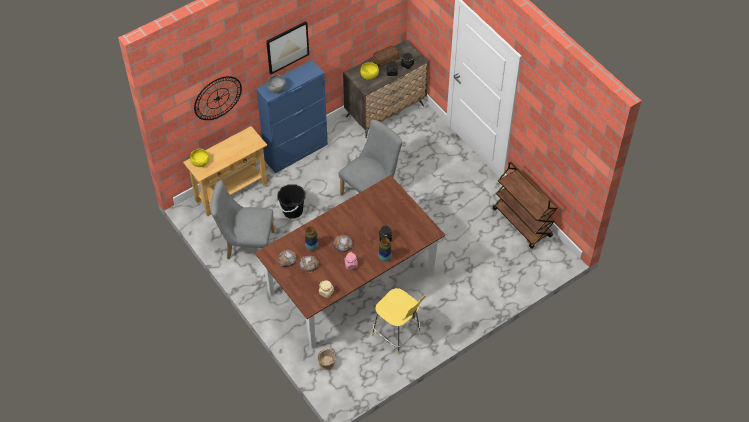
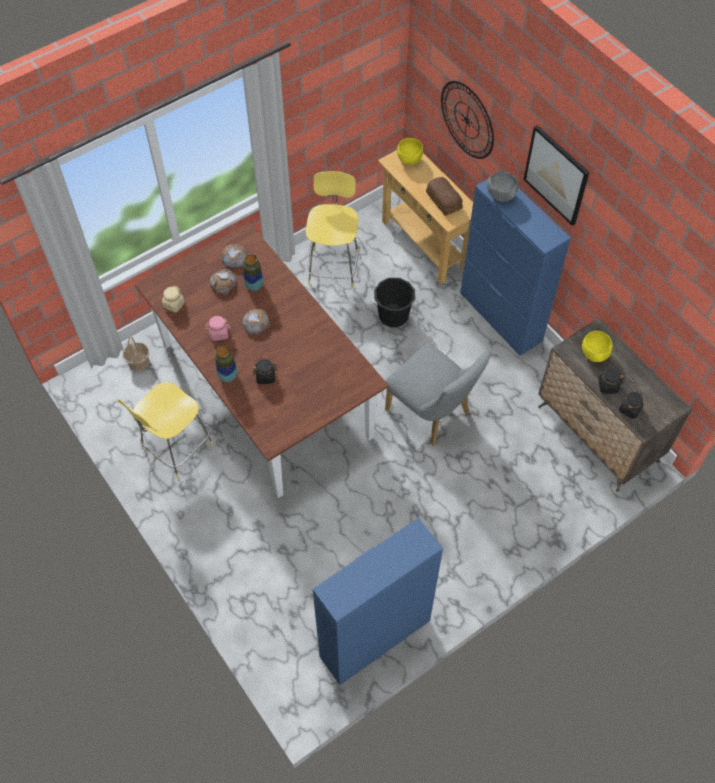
camera: 90 degrees right, 5 degrees up
grey chair [210,180,275,259] -> yellow stool [306,171,360,288]
bread [373,45,400,67] -> bread moved to [426,177,463,216]
brown cart [493,162,557,249] -> blue cabinet [313,518,443,685]

